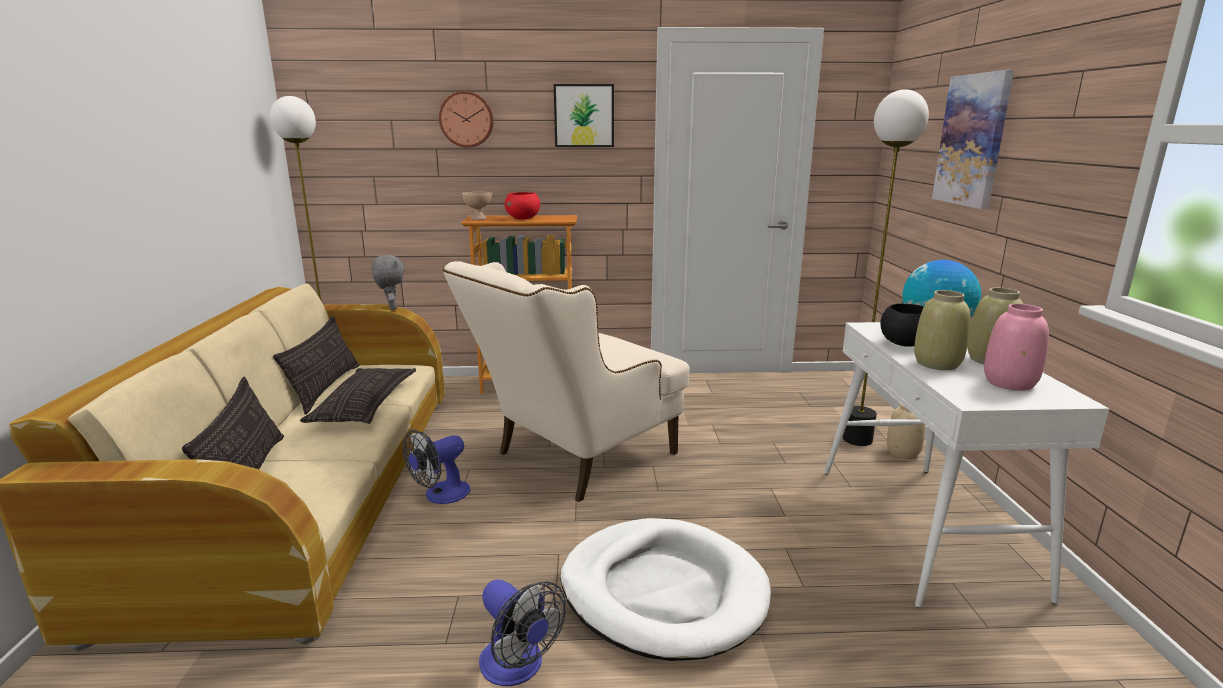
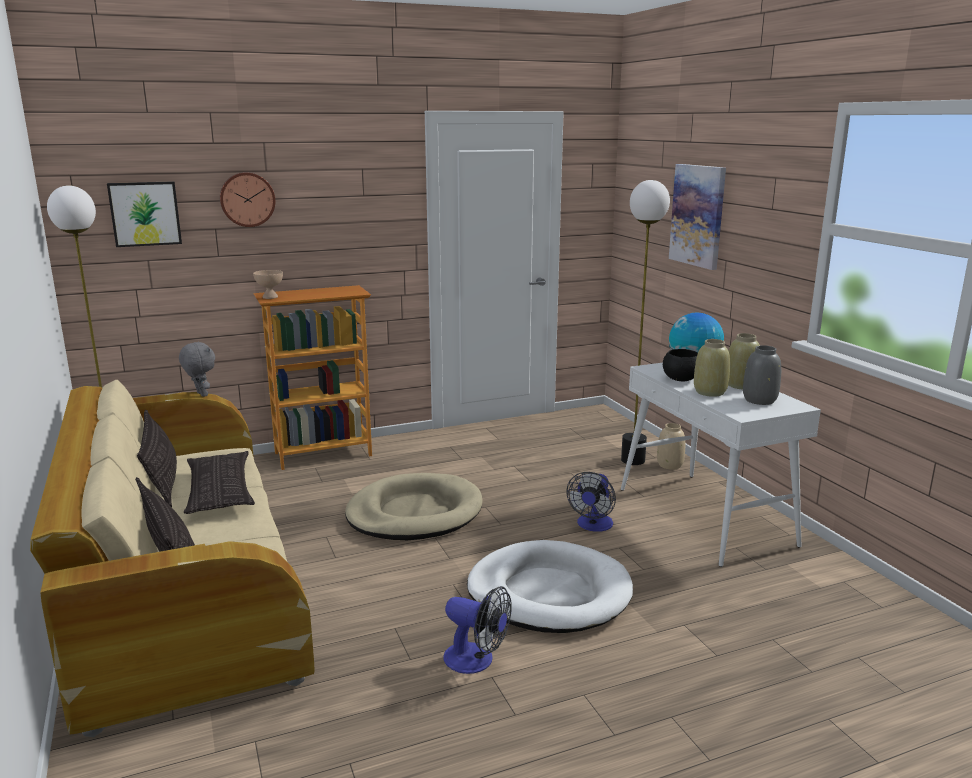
camera: 20 degrees left, 0 degrees up
fan [403,430,471,504] -> fan moved to [566,472,616,532]
beige armchair [442,261,689,502] -> beige dog bed [345,473,483,540]
red bowl [505,192,540,220] -> none
picture [554,84,614,147] -> picture moved to [107,181,182,247]
pink vase [984,304,1049,391] -> grey vase [743,345,781,405]

